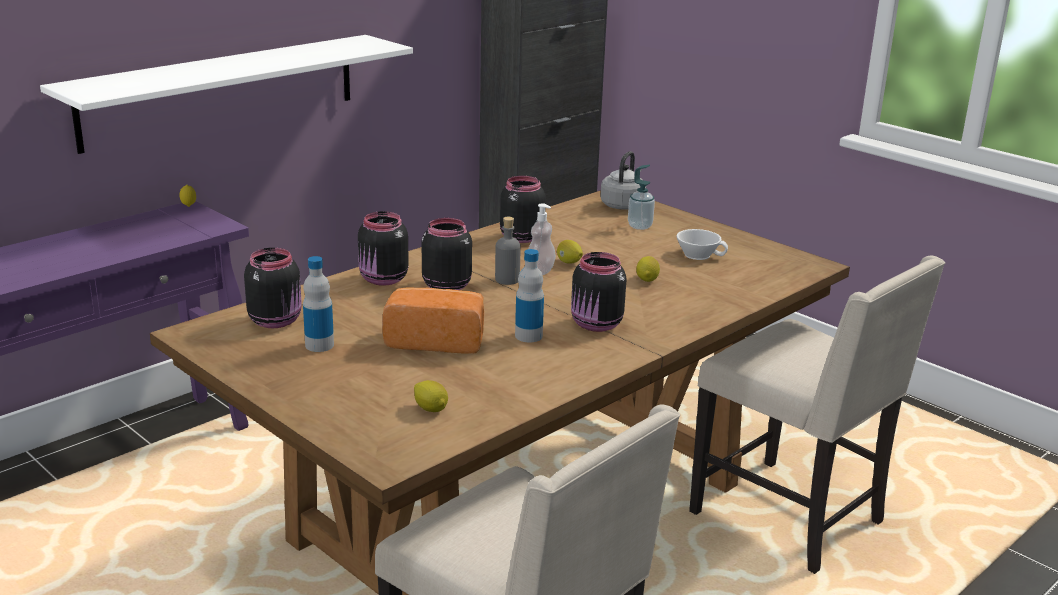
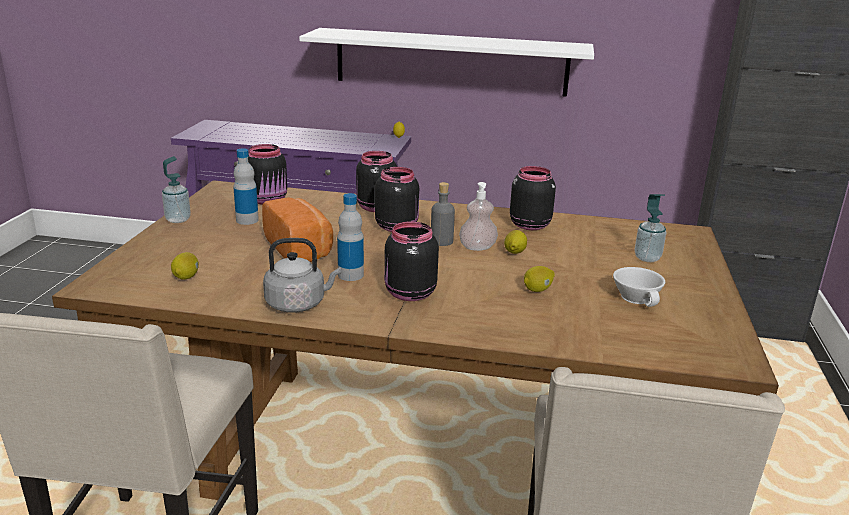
camera: 55 degrees right, 0 degrees up
grey kettle [600,151,646,210] -> grey kettle moved to [263,238,341,313]
none -> soap dispenser [162,156,191,223]

